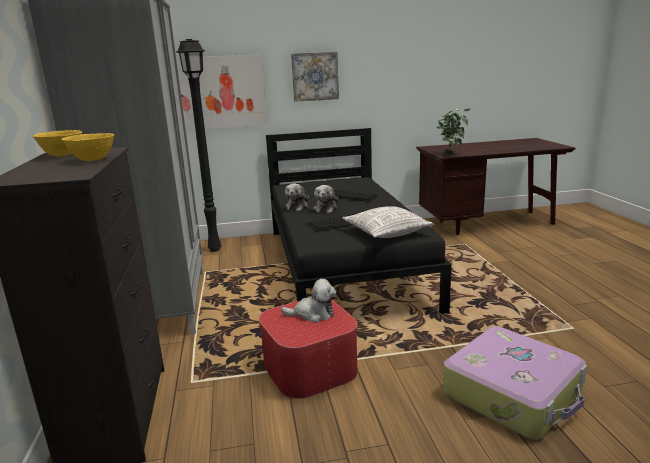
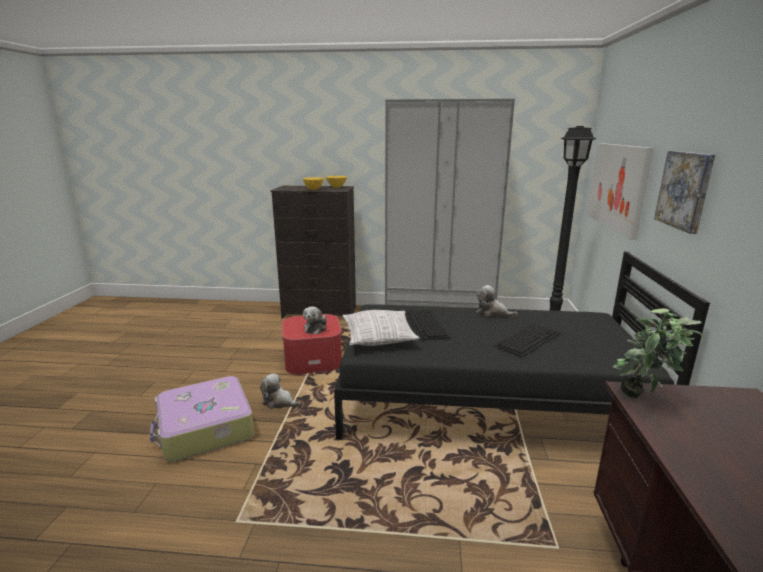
camera: 105 degrees right, 0 degrees up
plush toy [313,185,339,213] -> plush toy moved to [260,373,301,409]

